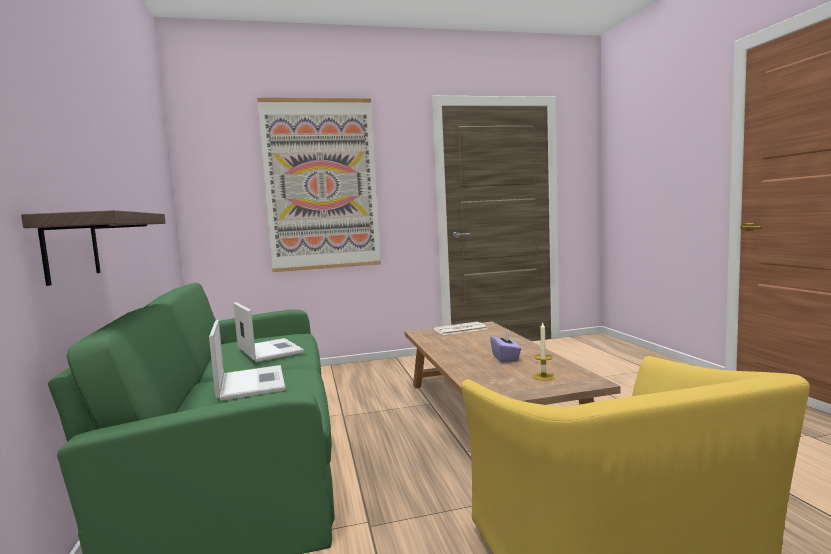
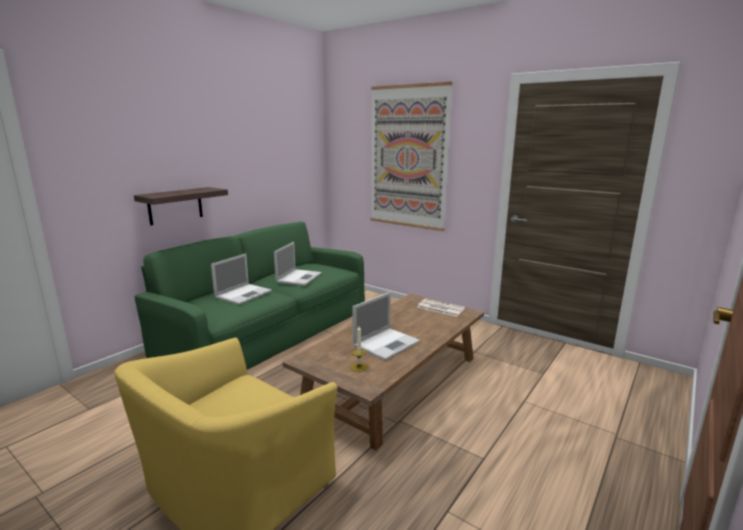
camera: 50 degrees right, 10 degrees up
purple tissue box [490,331,521,363] -> laptop [352,292,420,361]

